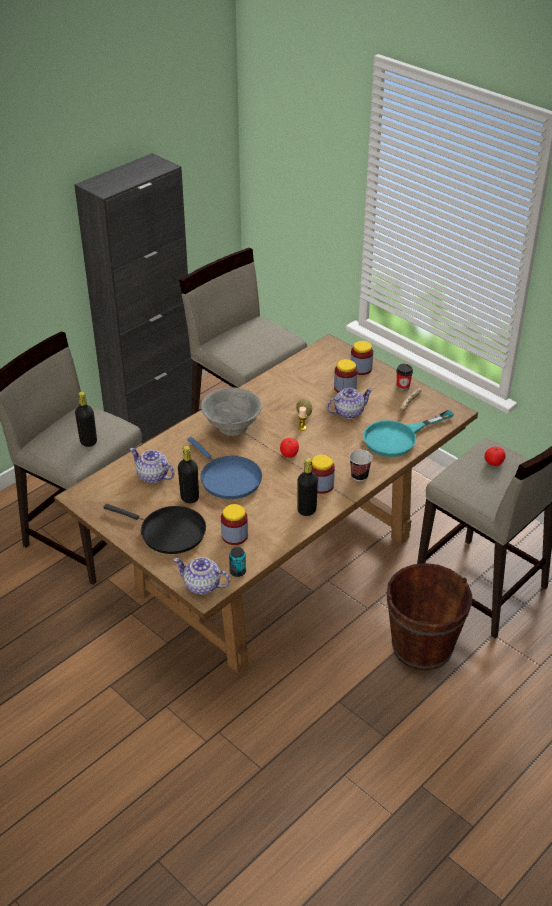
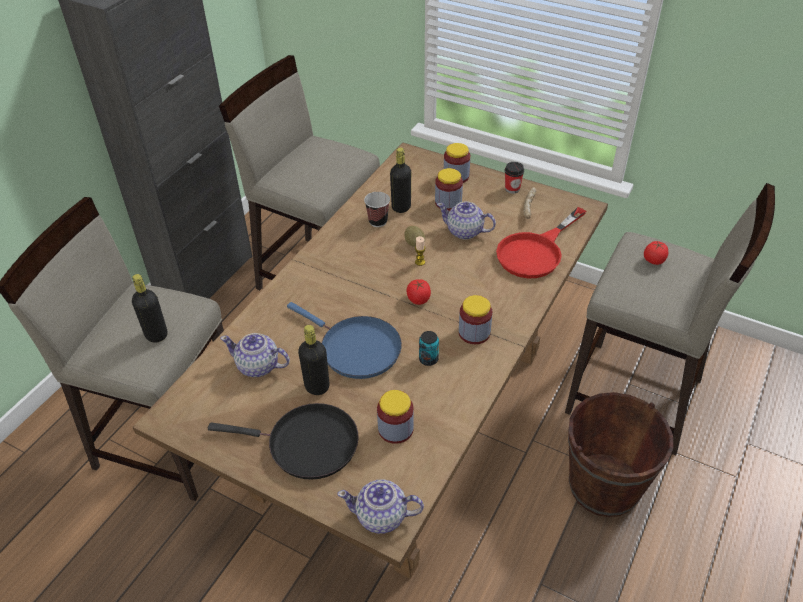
camera: 15 degrees left, 5 degrees up
grey bowl [201,388,262,436] -> none
can [229,547,246,577] -> can moved to [419,331,439,366]
black bottle [297,458,318,516] -> black bottle moved to [390,147,411,213]
teapot [326,388,373,419] -> teapot turned 120 degrees counterclockwise [437,201,496,240]
cup [349,450,373,481] -> cup moved to [364,192,390,227]
turquoise frying pan [363,410,454,457] -> red frying pan [496,207,586,278]

